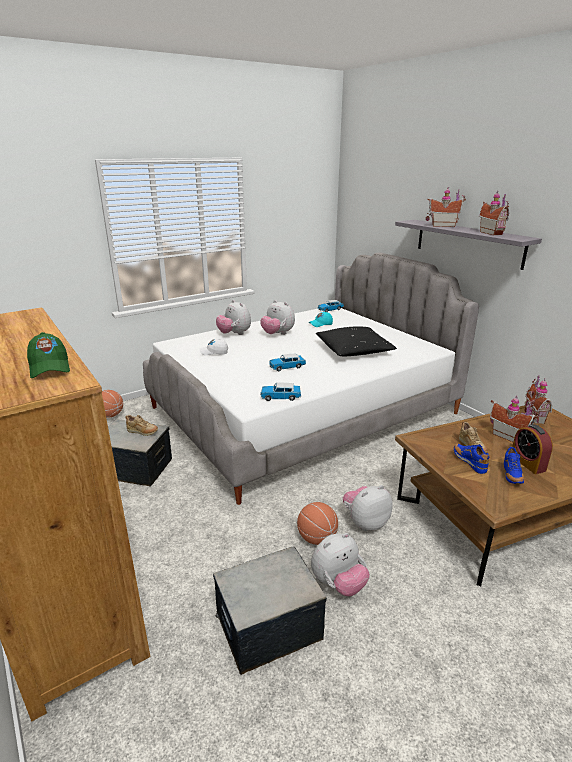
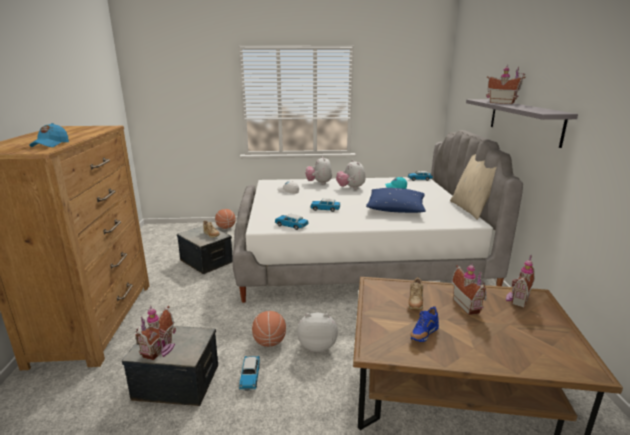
camera: 30 degrees right, 5 degrees down
green cap [27,332,70,378] -> blue cap [29,123,69,147]
plush toy [311,533,370,596] -> toy car [239,356,260,391]
black pillow [316,326,397,356] -> blue pillow [366,188,426,213]
blue shoe [454,444,490,474] -> none
toy house [479,191,509,236] -> toy house moved to [135,306,176,360]
alarm clock [512,424,553,474] -> none
none -> beige pillow [450,154,497,220]

